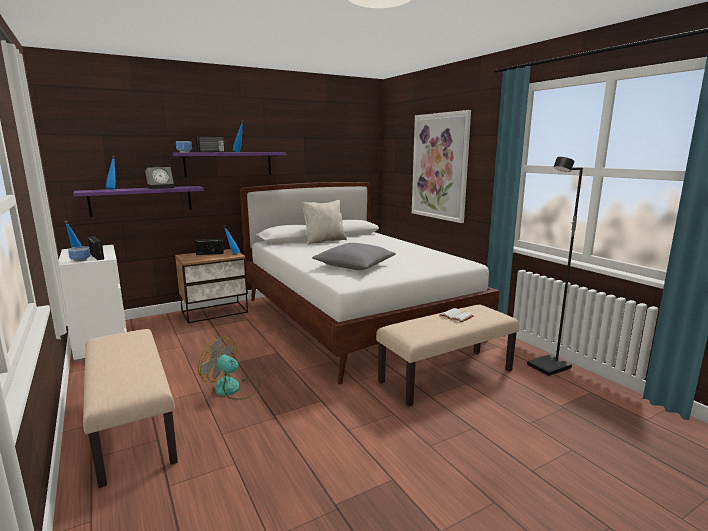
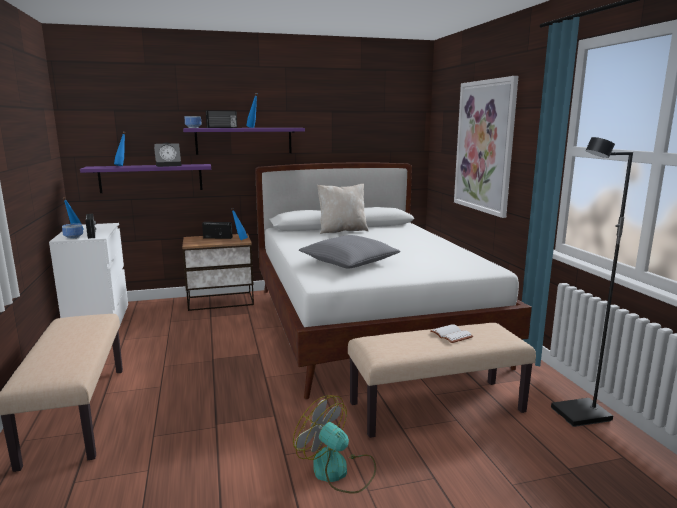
camera: 15 degrees right, 0 degrees up
fan [198,336,260,400] -> fan moved to [293,395,376,494]

